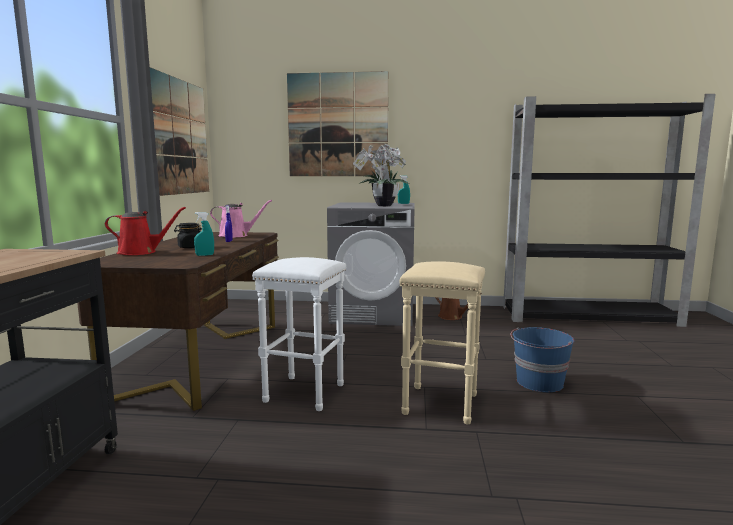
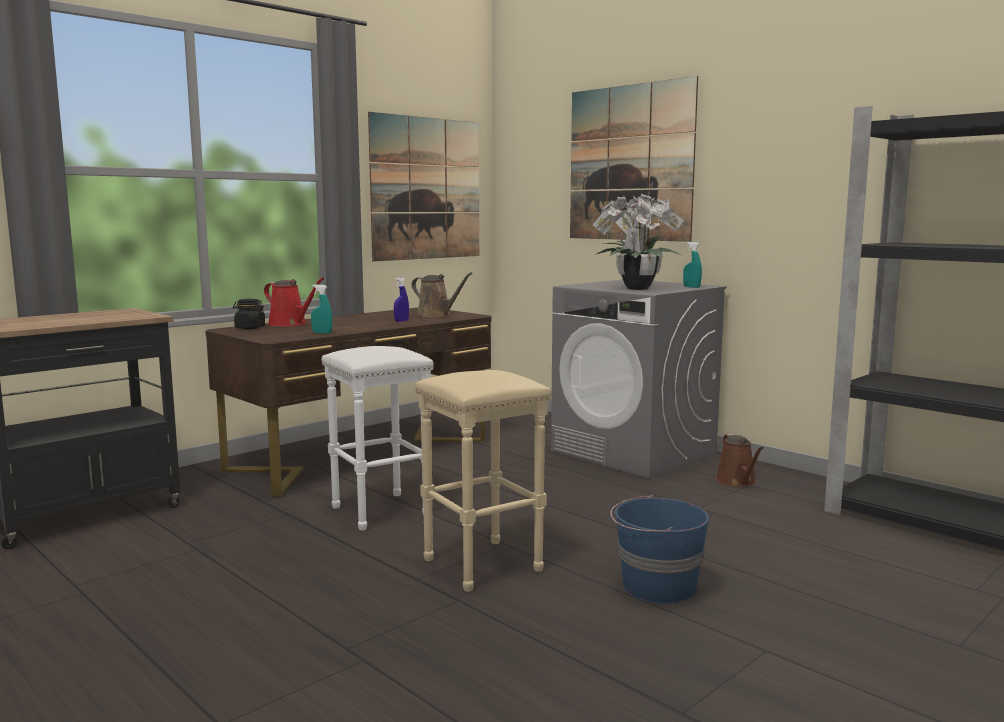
camera: 40 degrees right, 0 degrees up
black jar [174,223,202,248] -> black jar moved to [233,299,265,329]
pink watering can [210,200,272,238] -> brown watering can [411,272,473,317]

